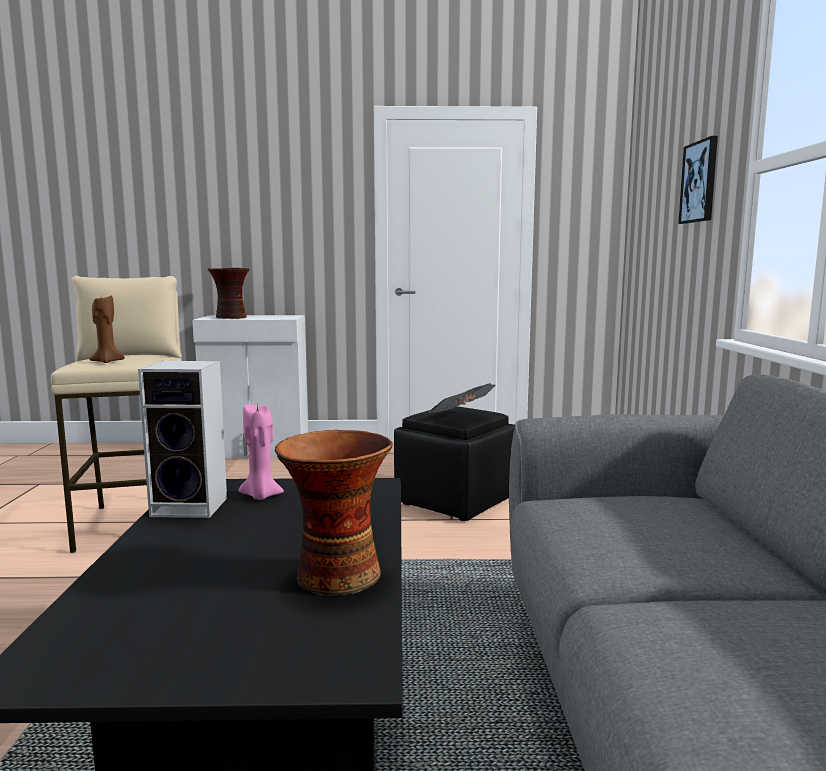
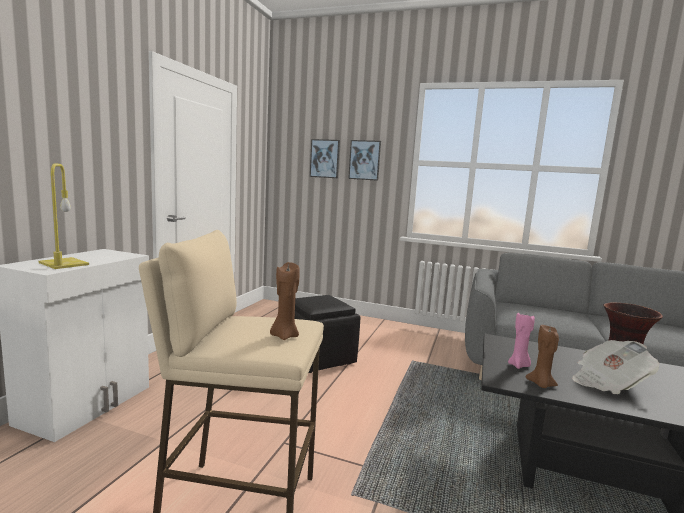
camera: 70 degrees left, 0 degrees up
speaker [138,361,227,518] -> brown candle [526,325,559,388]
vase [208,268,250,319] -> yellow table lamp [39,163,89,269]
newspaper [428,383,496,413] -> newspaper moved to [572,340,659,394]
none -> picture [310,139,340,178]

